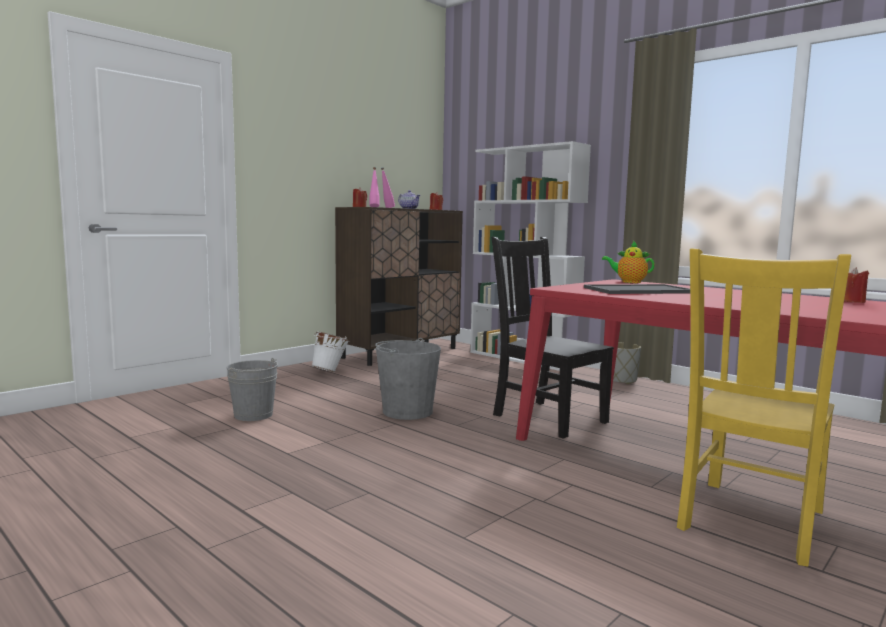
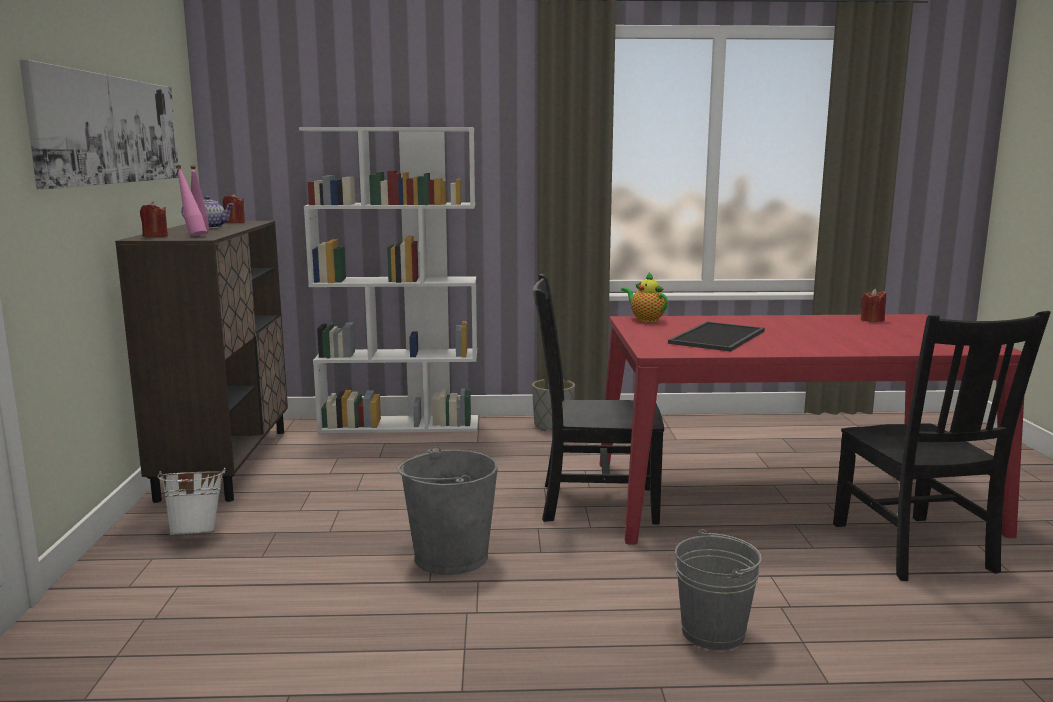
camera: 45 degrees left, 5 degrees up
grey bucket [226,358,278,421] -> grey bucket moved to [675,529,762,650]
teapot [602,241,655,283] -> teapot turned 75 degrees clockwise [621,272,668,323]
yellow chair [677,248,851,567] -> black chair [833,311,1051,581]
none -> picture [19,60,179,190]

